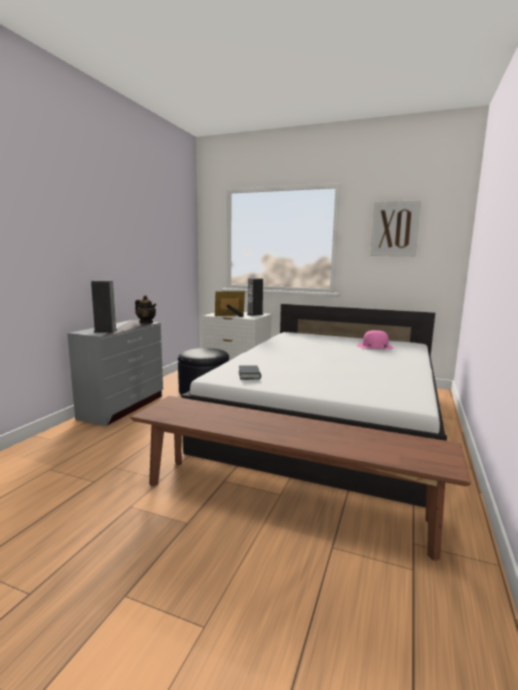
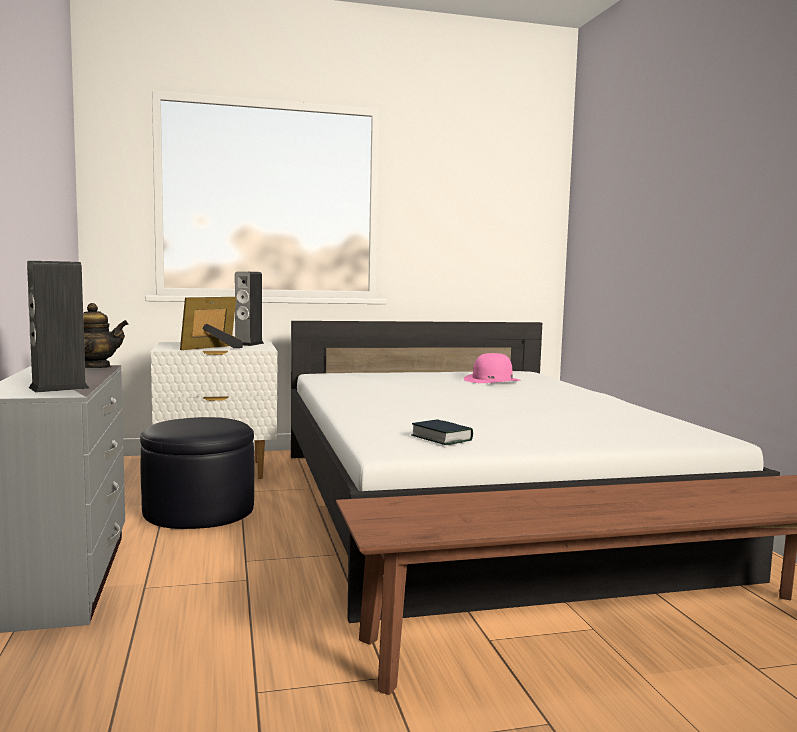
camera: 35 degrees left, 5 degrees down
picture [370,200,421,256] -> none

